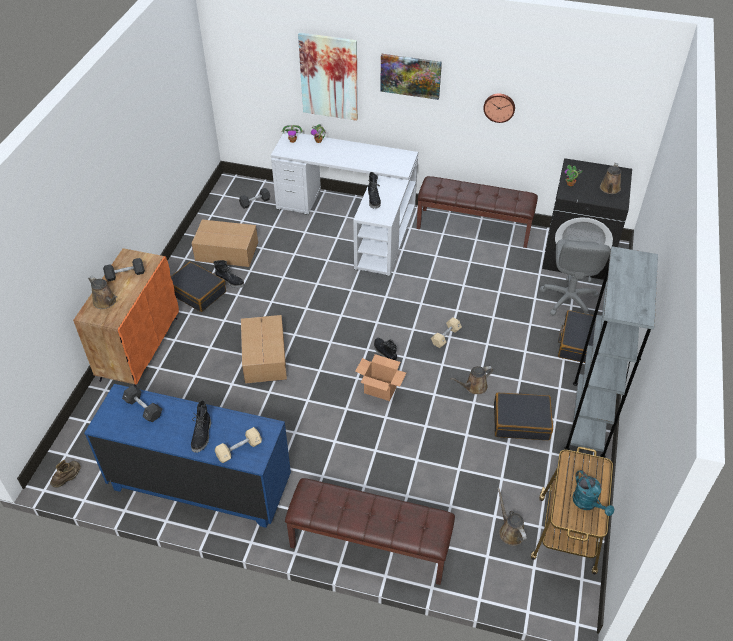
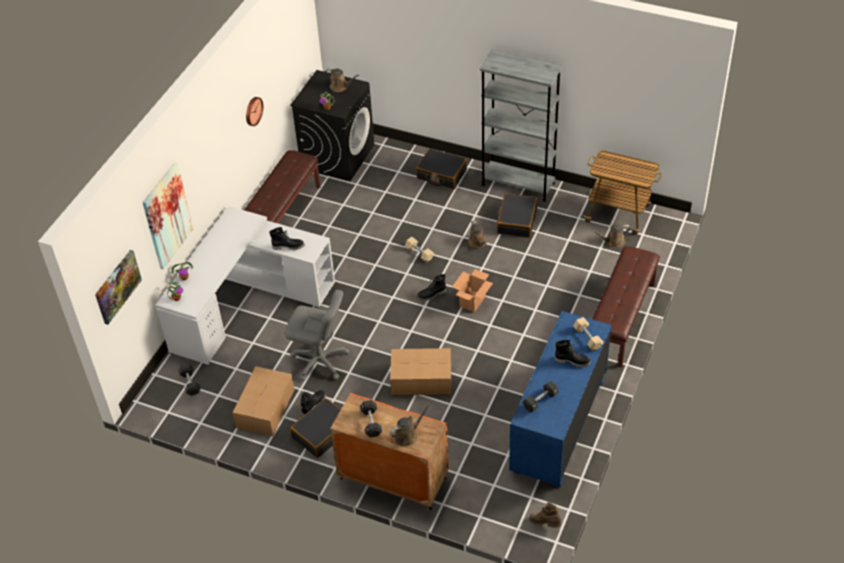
camera: 80 degrees left, 0 degrees up
picture [380,54,442,100] -> picture moved to [95,250,142,325]
grey office chair [539,239,610,316] -> grey office chair moved to [285,290,349,381]
turquoise watering can [572,470,614,516] -> none

